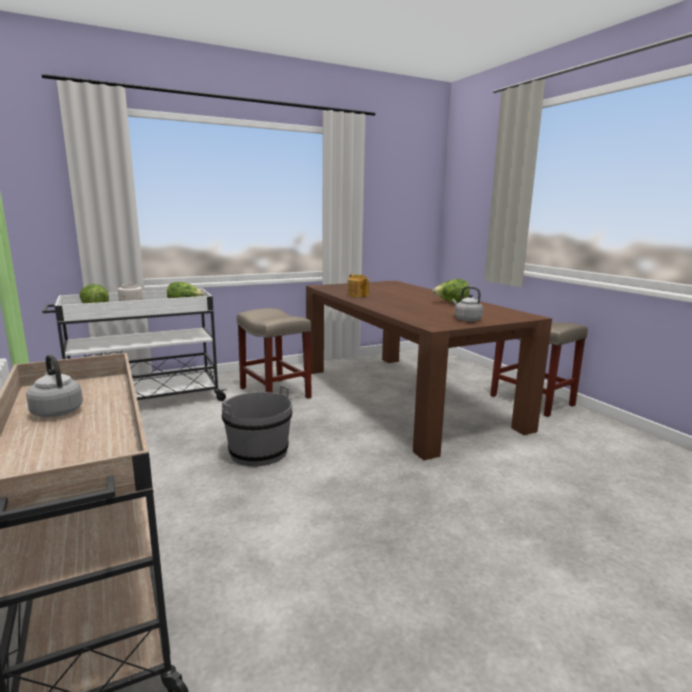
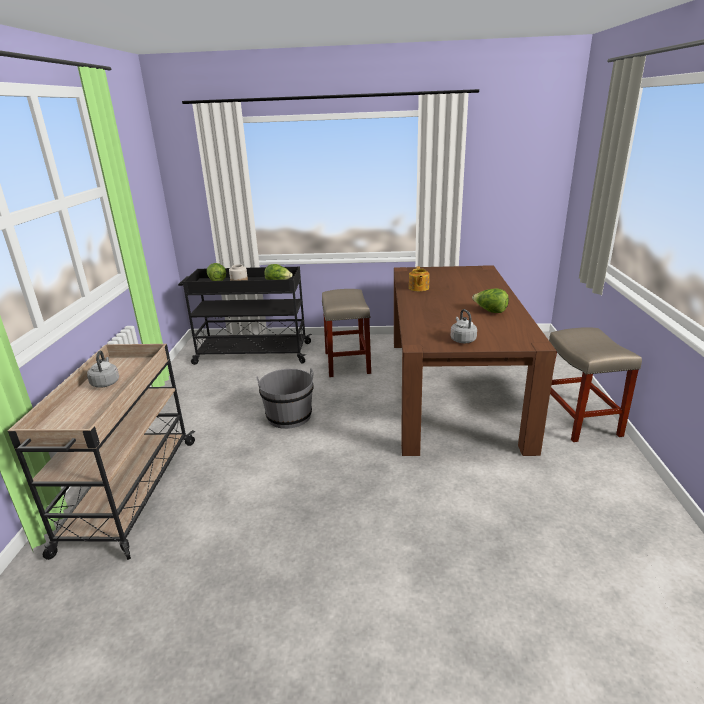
camera: 30 degrees right, 10 degrees up
white cart [42,288,227,401] -> black cart [178,267,312,365]

